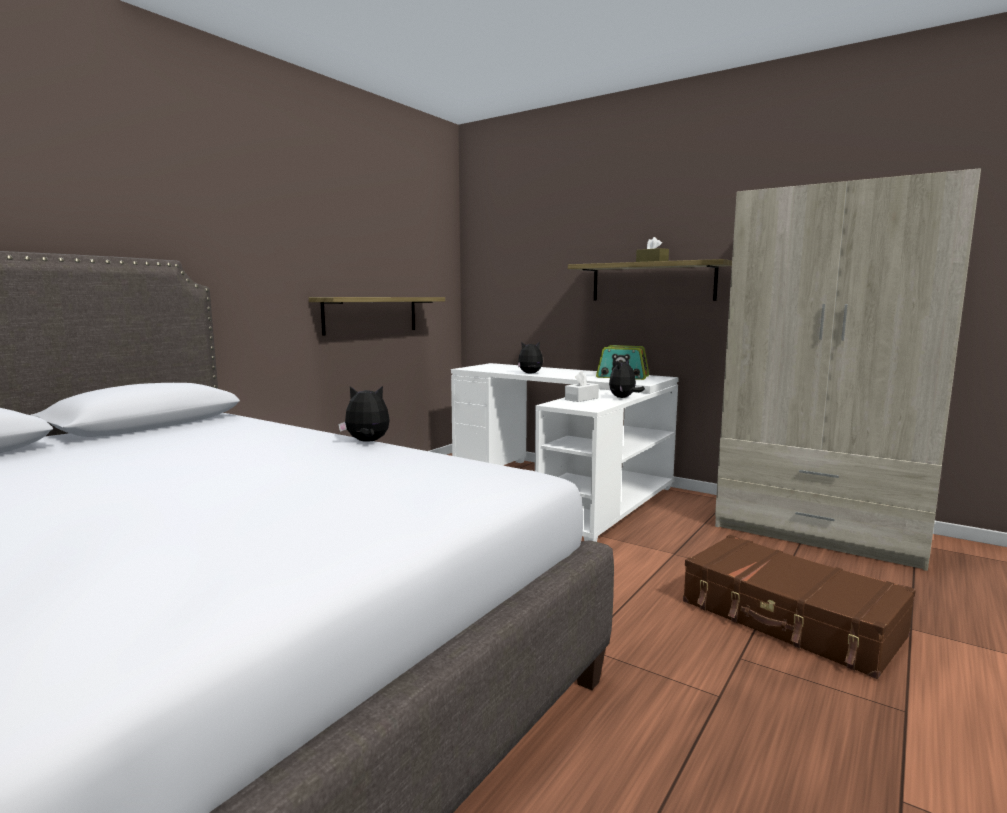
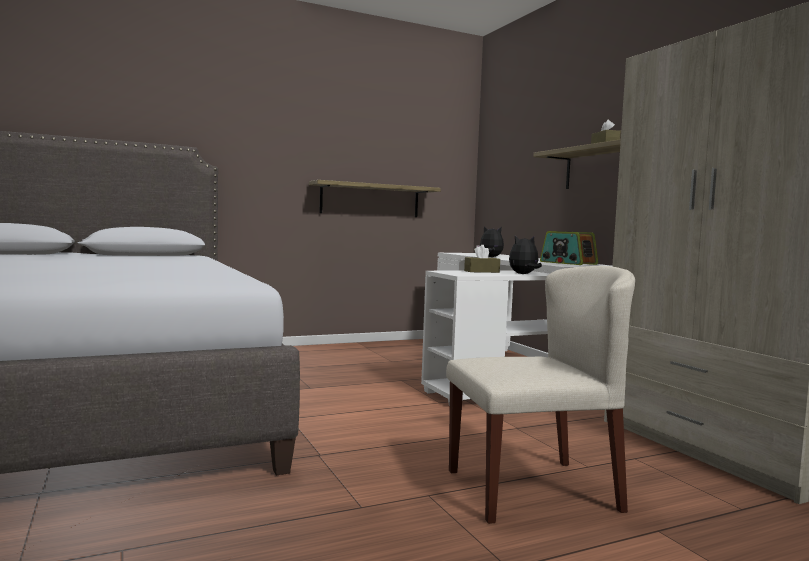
camera: 30 degrees right, 5 degrees down
plush toy [338,386,390,442] -> none
white tissue box [565,371,599,402] -> brown tissue box [464,245,500,273]
brown suitcase [683,535,916,679] -> beige chair [446,266,635,524]

